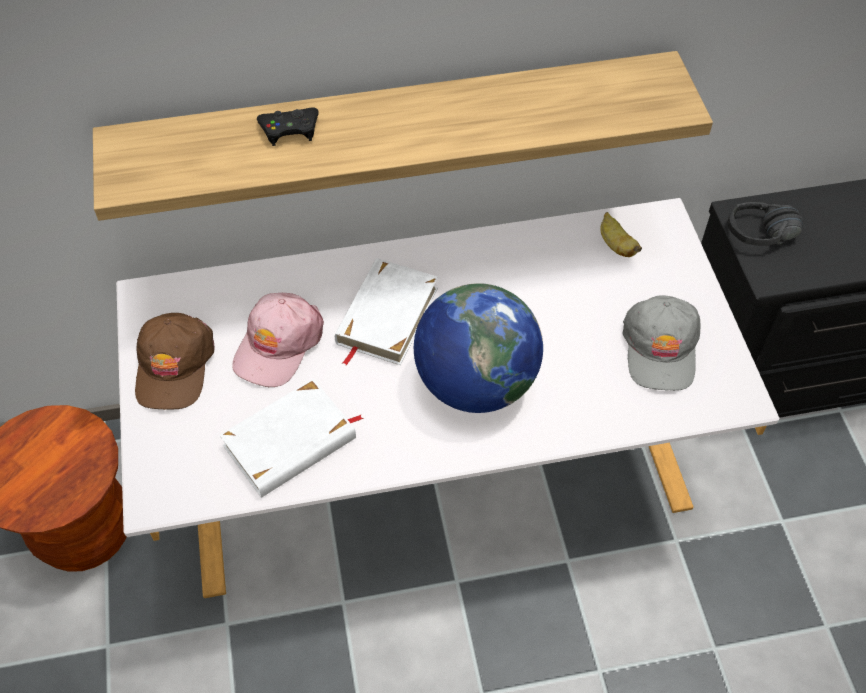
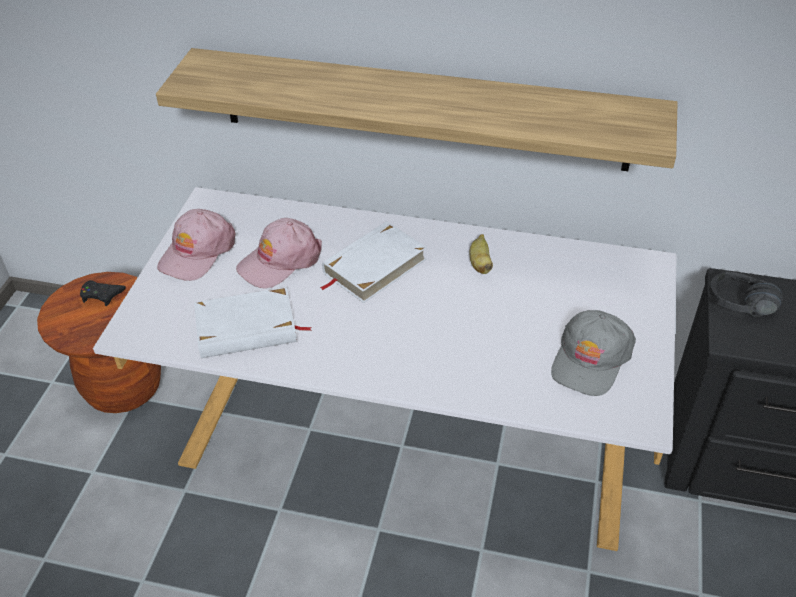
camera: 25 degrees right, 10 degrees down
brown cap [135,313,214,410] -> pink cap [157,209,235,281]
black game controller [257,108,318,146] -> black game controller moved to [80,280,126,306]
globe [414,283,543,413] -> none
banana [600,212,642,257] -> banana moved to [470,234,493,274]

